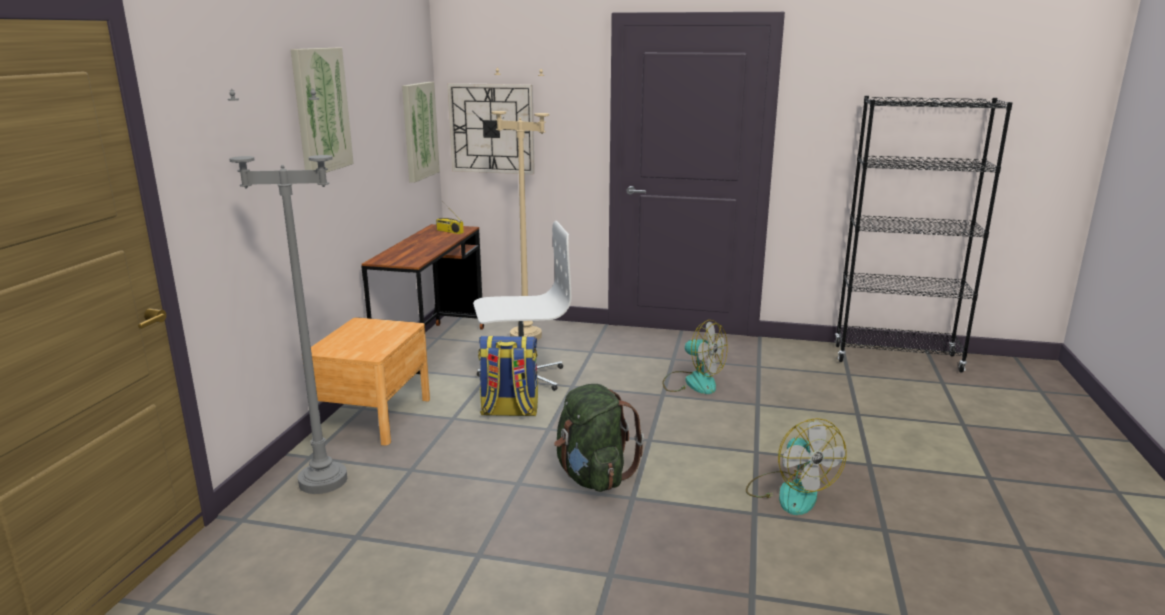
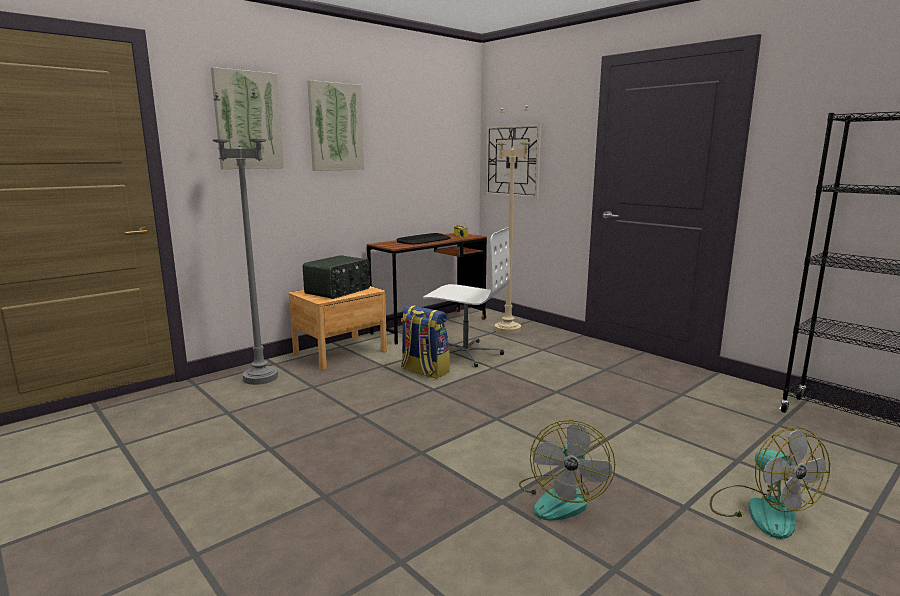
camera: 35 degrees right, 5 degrees down
picture [402,82,440,183] -> picture moved to [211,67,284,169]
green backpack [554,384,644,492] -> none
fan [662,320,728,394] -> fan moved to [710,427,830,539]
none -> radio [303,255,370,299]
none -> keyboard [397,233,451,245]

